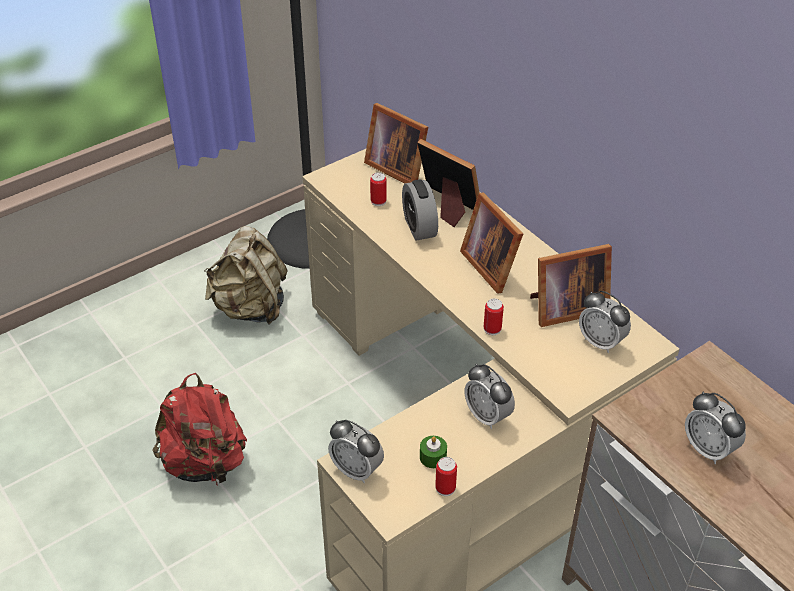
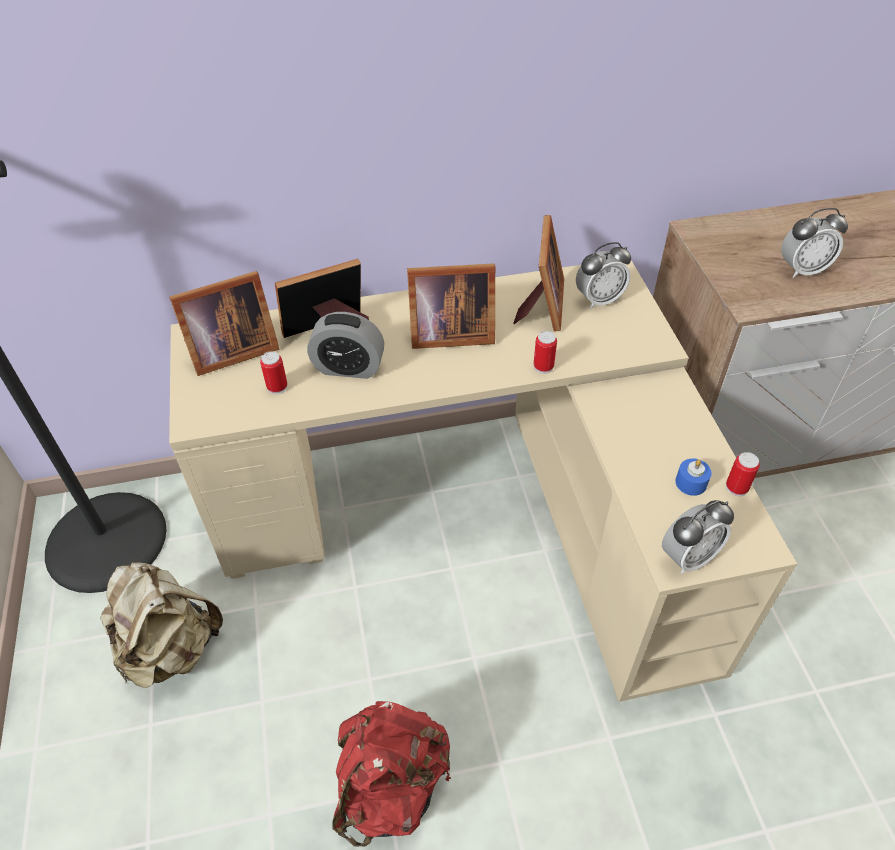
camera: 65 degrees left, 5 degrees up
green candle [420,436,447,468] -> blue candle [675,458,712,496]
alarm clock [464,364,515,429] -> none

